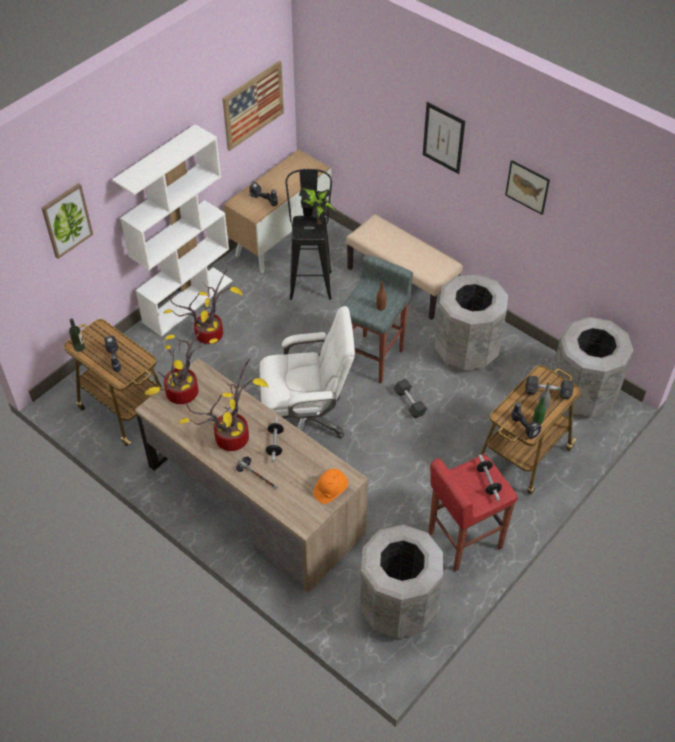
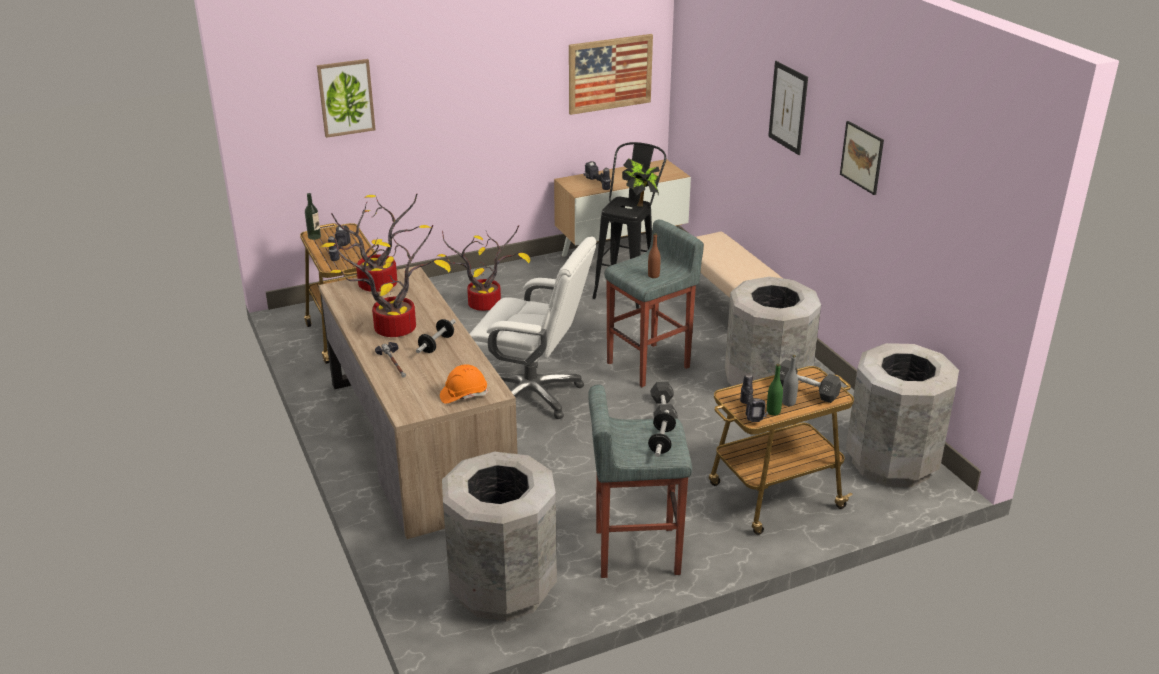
camera: 25 degrees right, 20 degrees down
white bookcase [112,124,232,337] -> none
red stool [428,455,518,572] -> grey stool [588,385,692,578]

